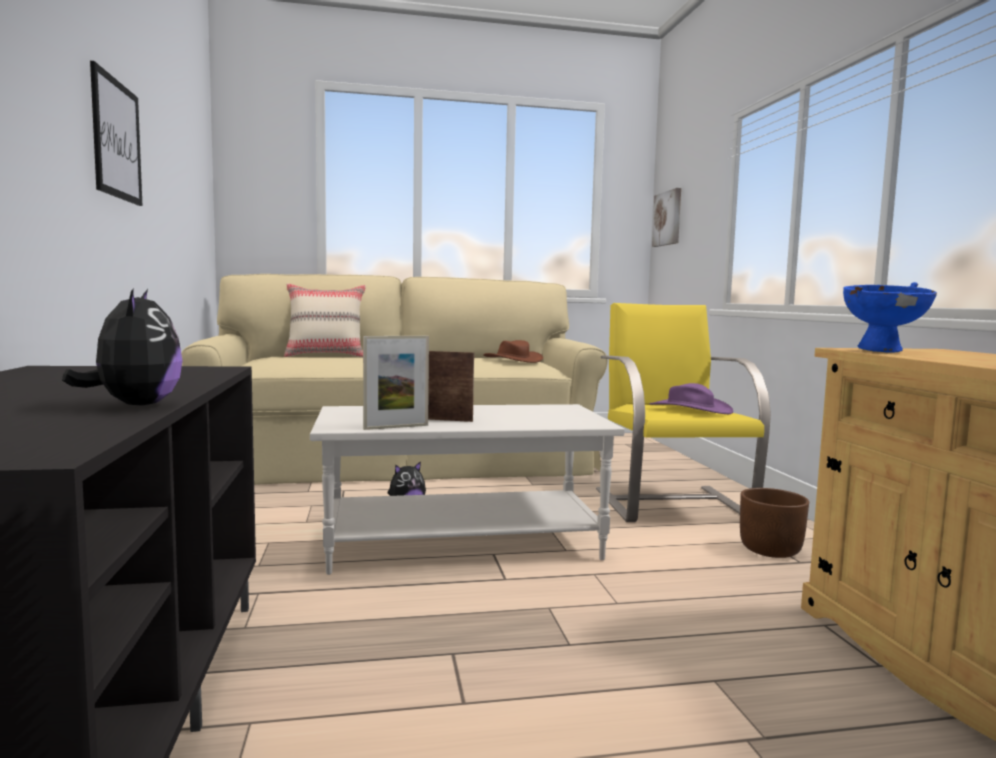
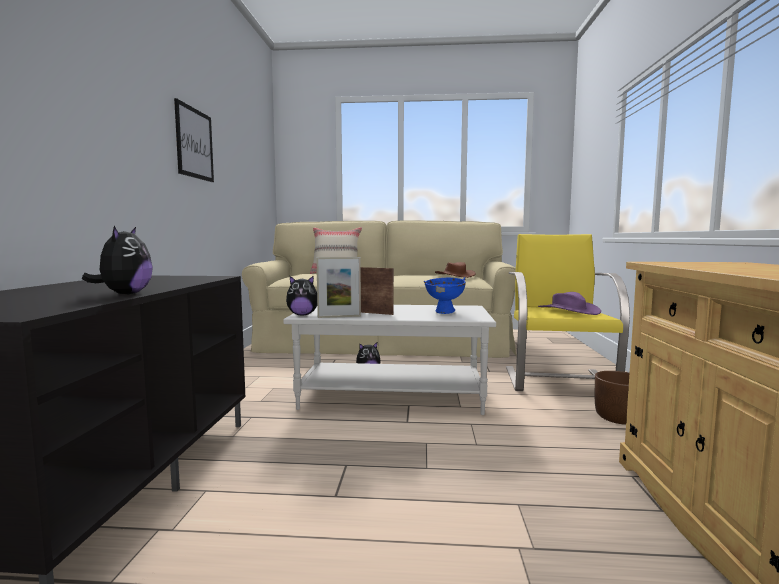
camera: 15 degrees right, 0 degrees up
picture [652,188,681,247] -> none
blue bowl [843,282,937,353] -> blue bowl moved to [424,277,466,314]
none -> plush toy [286,276,317,316]

